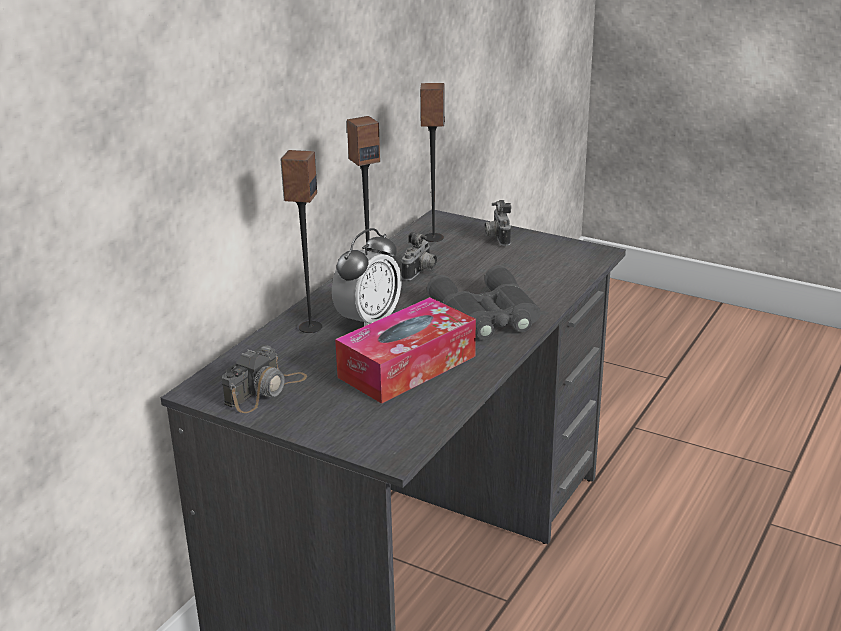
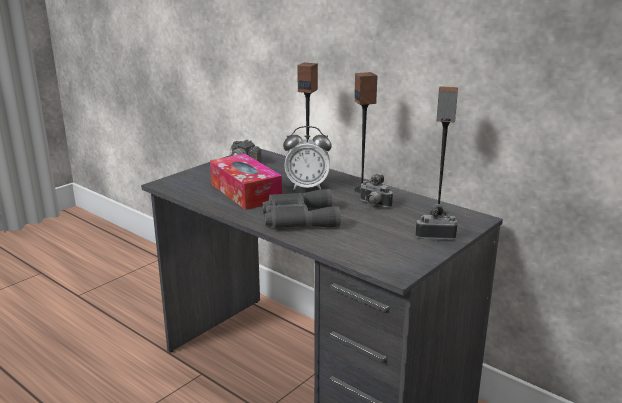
camera: 100 degrees right, 5 degrees down
alarm clock [332,228,401,326] -> alarm clock turned 45 degrees counterclockwise [283,126,332,190]

